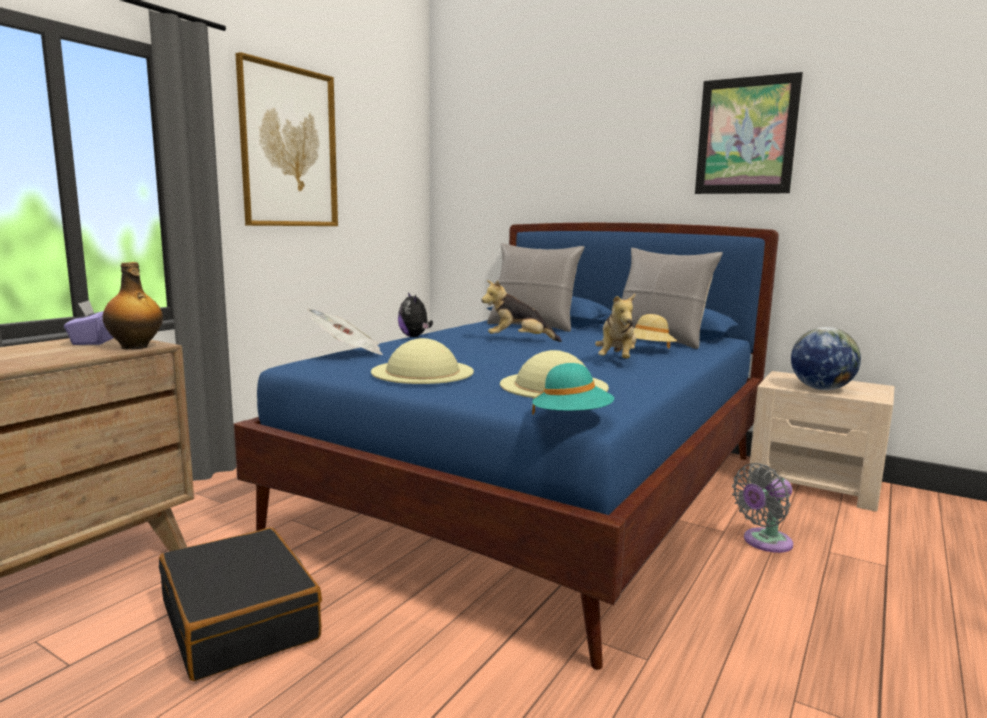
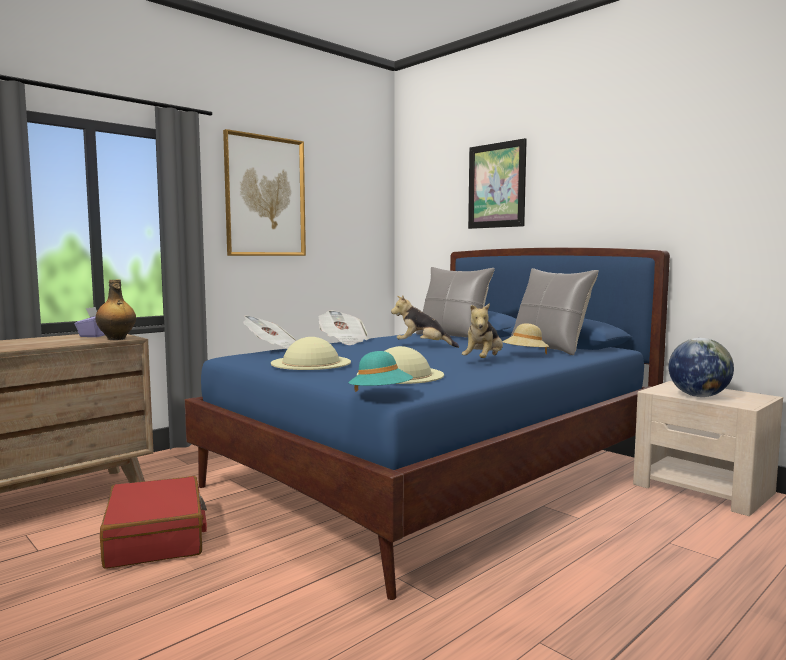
camera: 15 degrees right, 5 degrees down
black suitcase [159,528,322,681] -> red suitcase [100,476,207,569]
plush toy [398,292,433,337] -> newspaper [319,310,369,345]
picture [695,72,803,194] -> picture moved to [468,138,527,229]
grey fan [732,463,793,553] -> none

